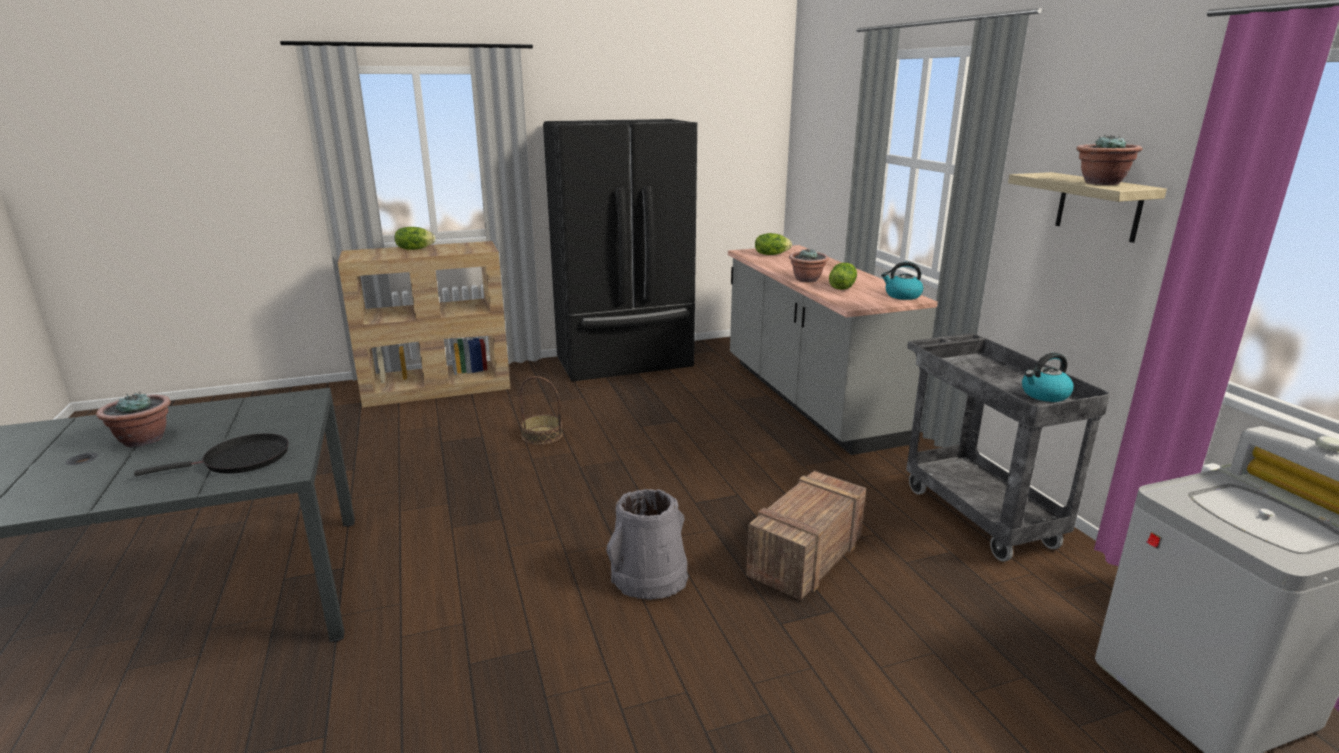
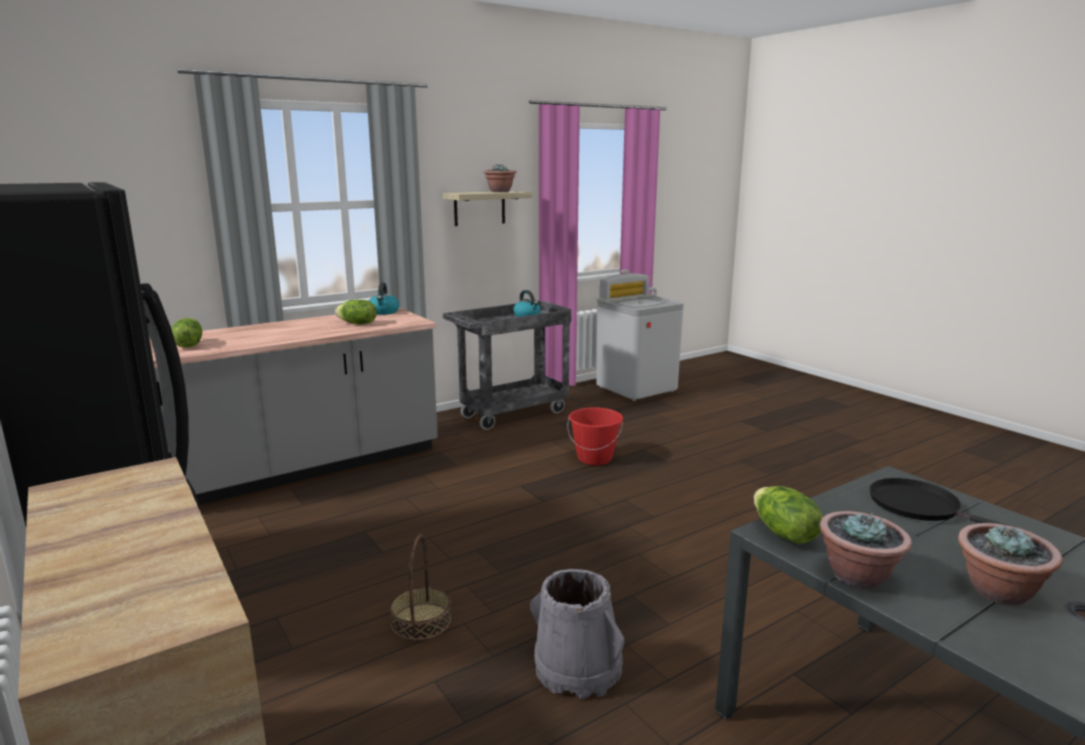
camera: 105 degrees left, 5 degrees down
lettuce [394,227,436,250] -> lettuce moved to [754,486,823,544]
grey bucket [606,489,688,600] -> grey bucket moved to [530,569,624,700]
crate [746,471,866,600] -> red bucket [567,407,623,465]
potted plant [789,249,829,282] -> potted plant moved to [819,511,912,589]

